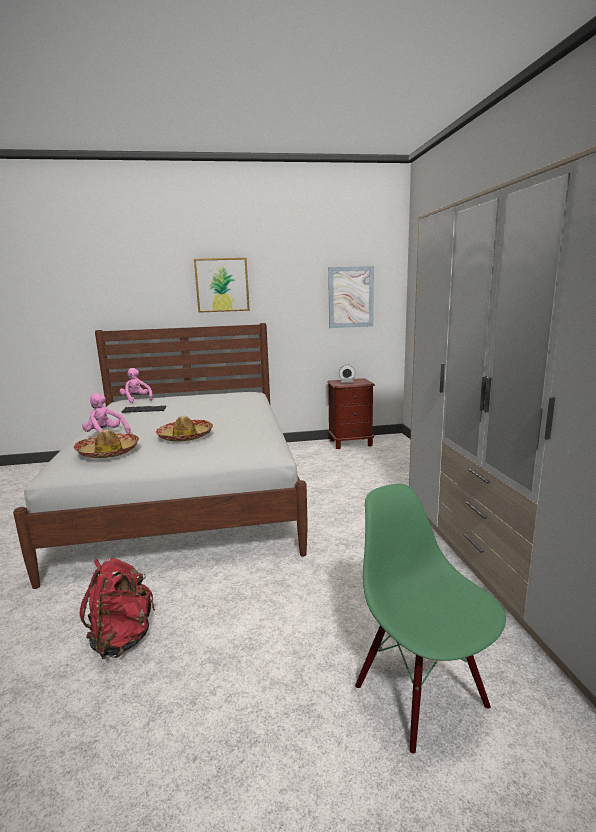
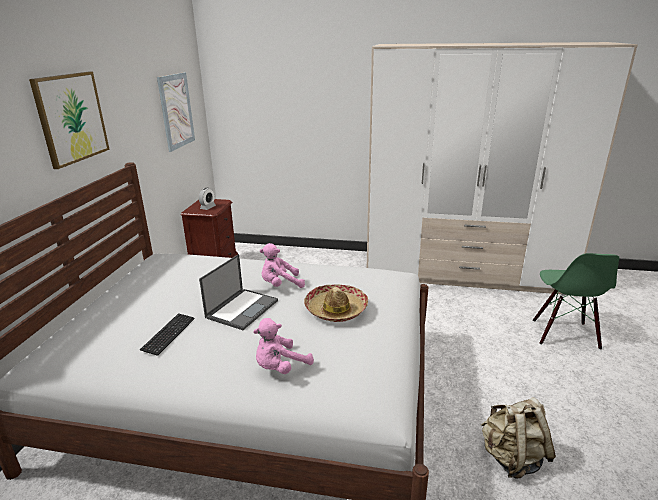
camera: 70 degrees left, 10 degrees up
hat [74,429,139,458] -> none
red backpack [79,558,155,659] -> beige backpack [481,397,556,479]
pink plush toy [119,368,153,403] -> pink plush toy moved to [260,243,305,288]
green chair [355,484,506,755] -> green chair turned 75 degrees counterclockwise [533,253,619,350]
none -> laptop [199,254,278,330]

